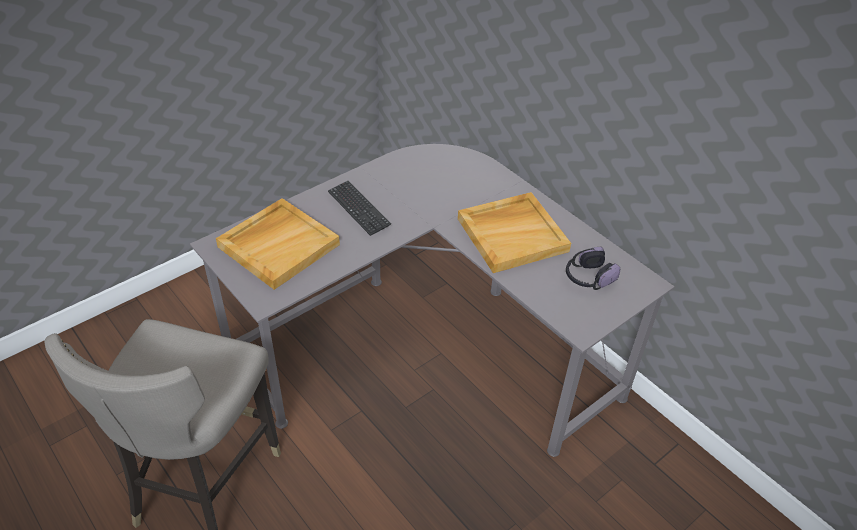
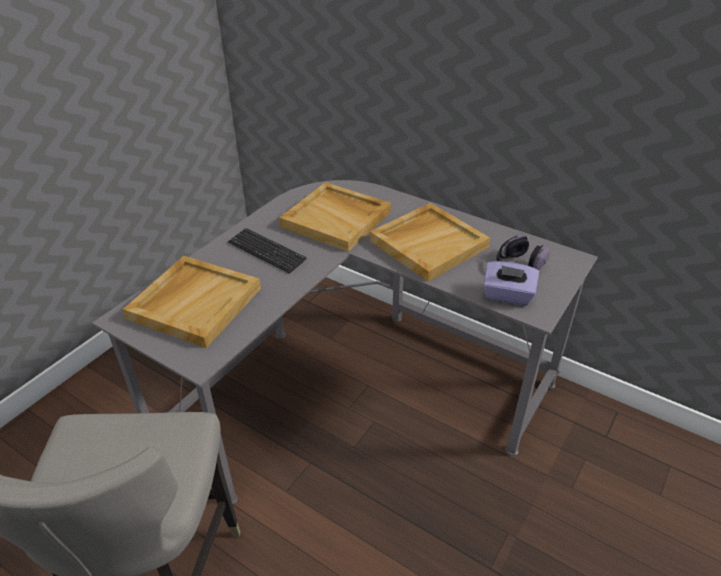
camera: 15 degrees left, 5 degrees down
none -> beige tray [279,182,391,252]
none -> purple tissue box [484,261,539,306]

